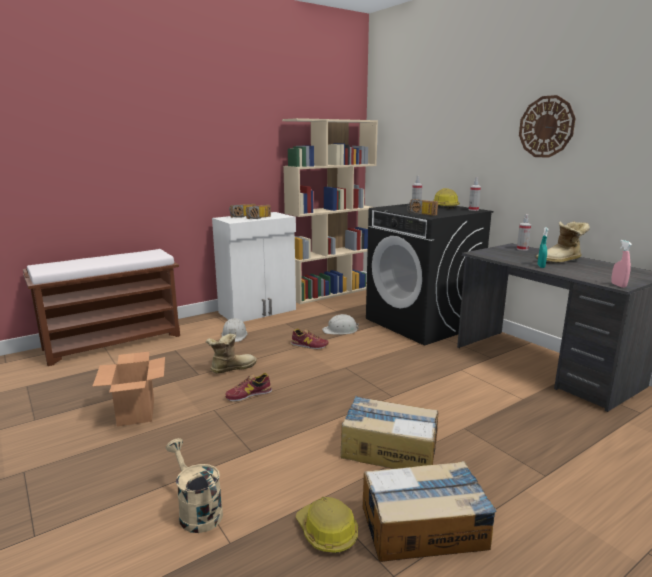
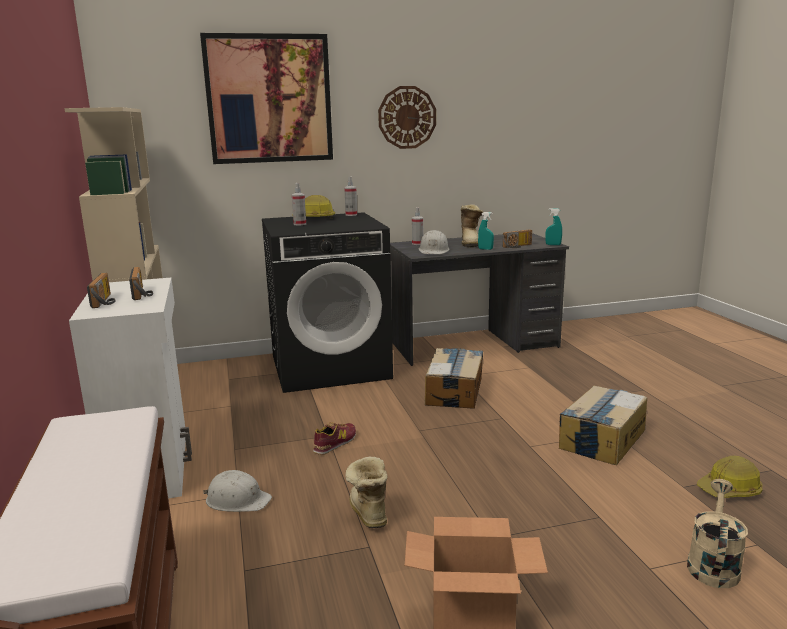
camera: 70 degrees left, 0 degrees up
beige watering can [166,438,223,533] -> beige watering can turned 135 degrees clockwise [687,479,748,588]
shoe [225,373,272,402] -> none
white hard hat [322,314,359,335] -> white hard hat moved to [419,230,450,254]
cardboard box [363,461,497,562] -> cardboard box moved to [425,348,483,409]
radio [407,199,438,216] -> radio moved to [502,229,532,248]
pink spray bottle [611,240,632,288] -> turquoise spray bottle [545,208,562,245]
none -> picture [200,33,333,164]

